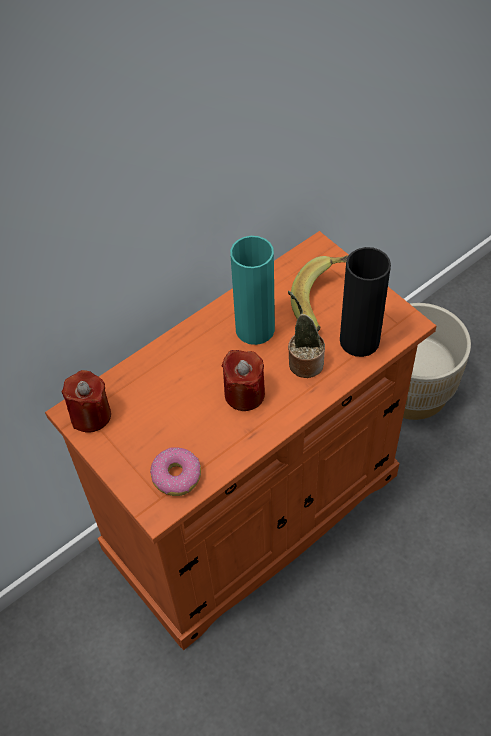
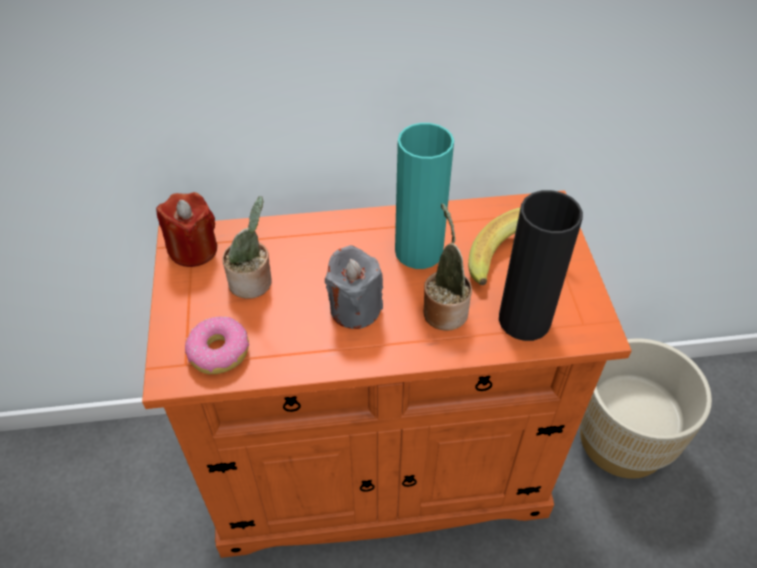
camera: 30 degrees right, 5 degrees down
red candle [222,350,265,411] -> grey candle [325,245,383,329]
none -> potted plant [222,196,272,299]

